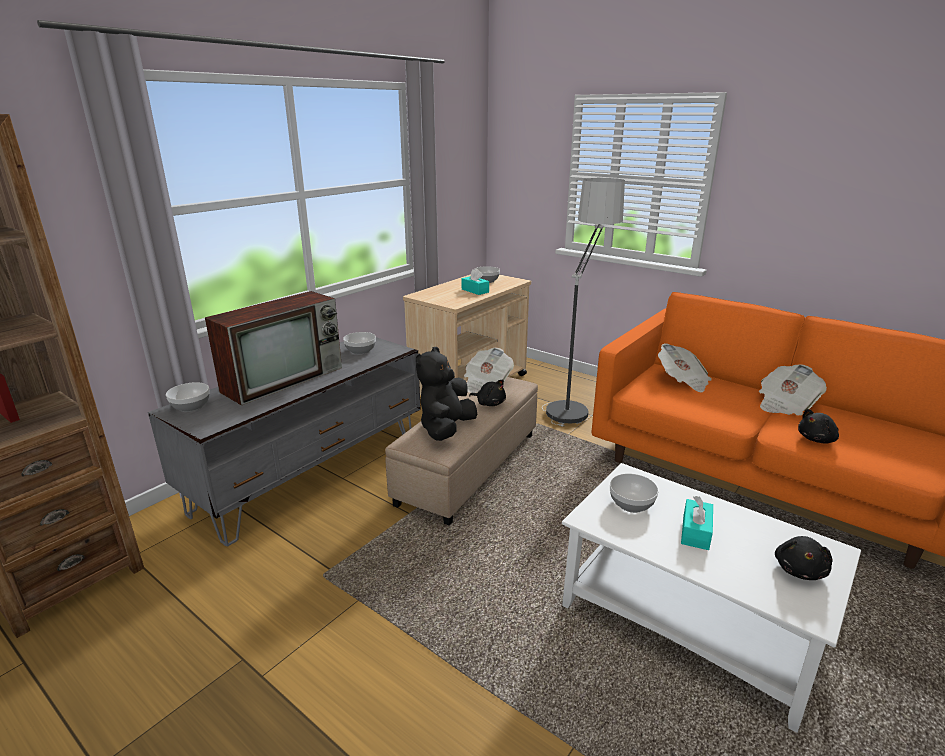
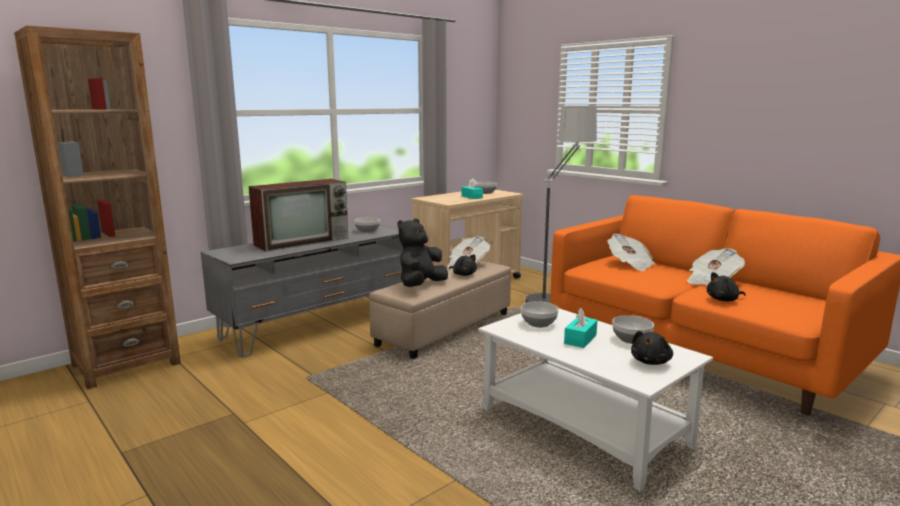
camera: 10 degrees right, 10 degrees down
bowl [166,382,210,412] -> bowl moved to [612,315,654,344]

